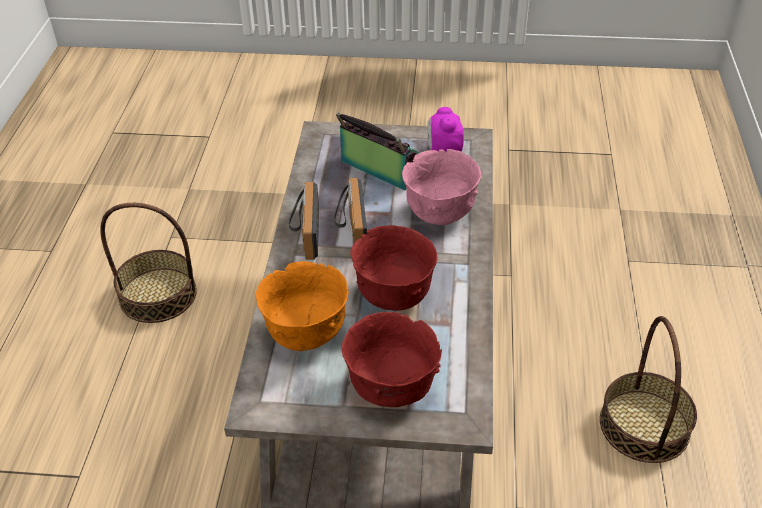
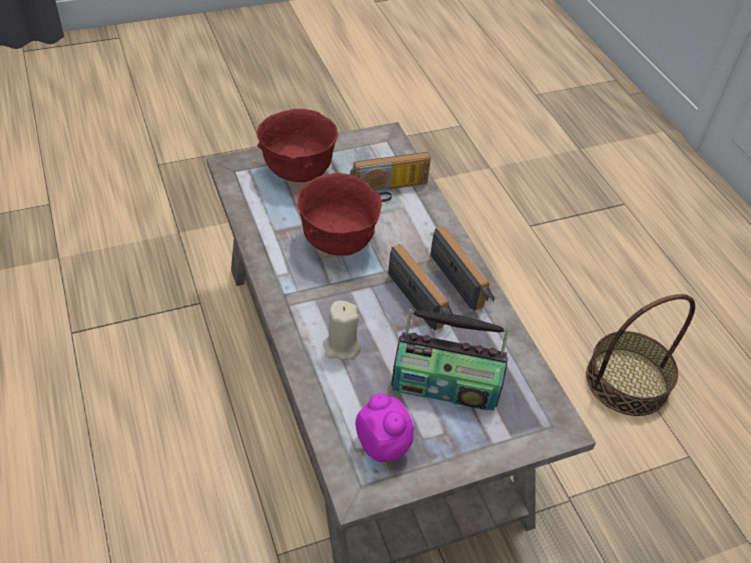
camera: 150 degrees right, 5 degrees up
orange bowl [256,261,349,351] -> radio [350,152,431,202]
pink bowl [402,149,481,225] -> beige candle [323,300,361,360]
basket [600,316,697,463] -> none

